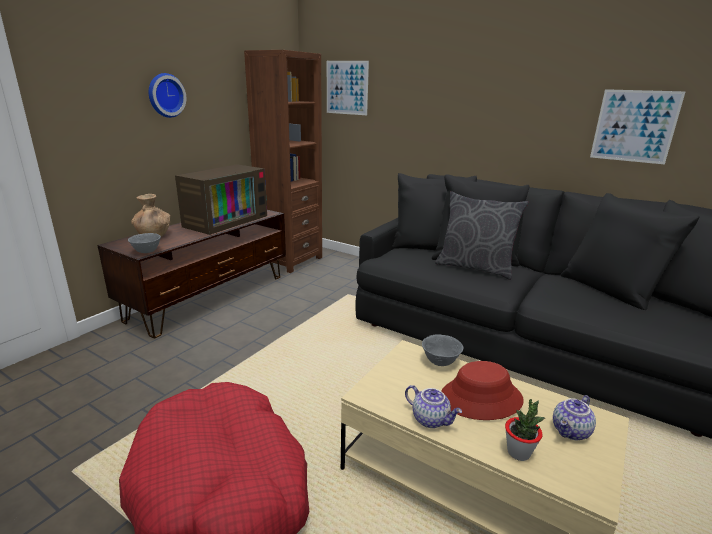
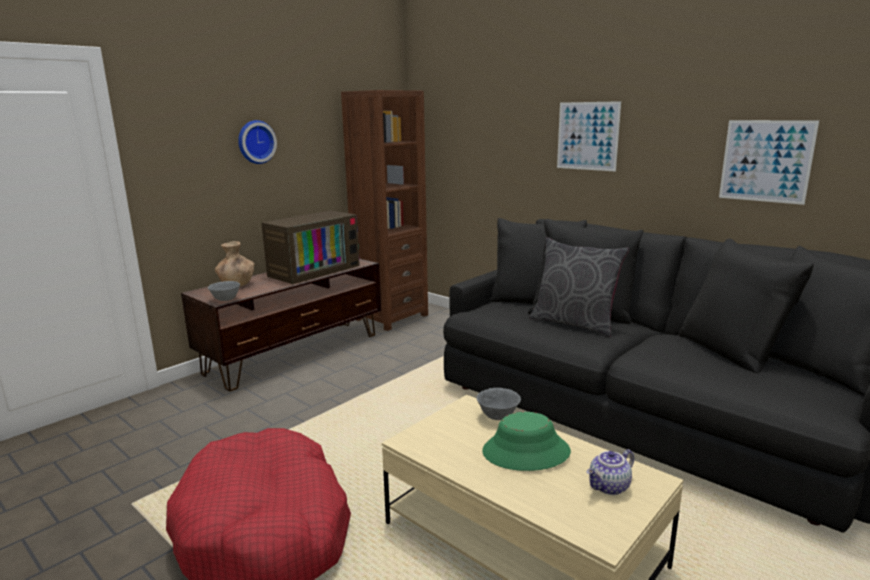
camera: 10 degrees right, 5 degrees down
picture [327,61,369,115] -> picture moved to [557,101,621,172]
teapot [405,385,462,428] -> none
red hat [441,361,524,420] -> green hat [482,412,571,471]
potted plant [505,399,545,461] -> none

